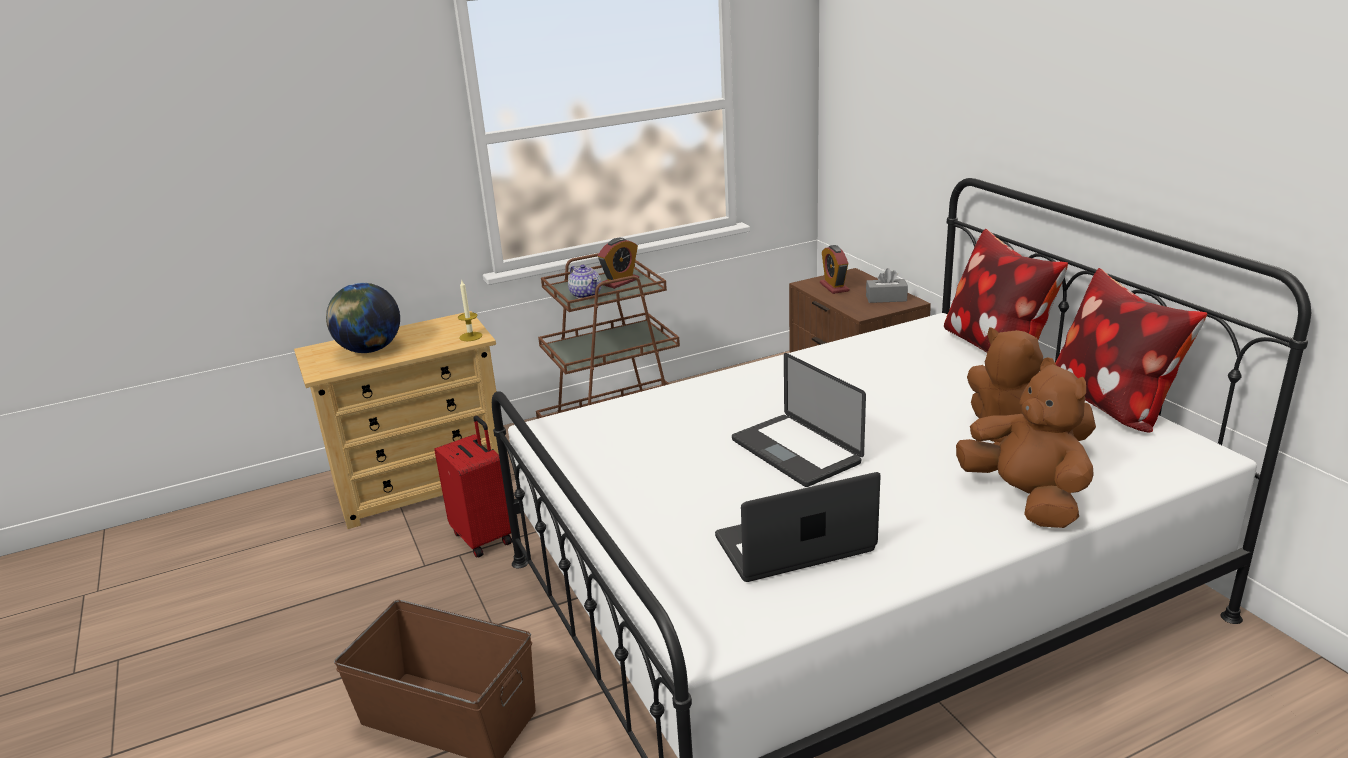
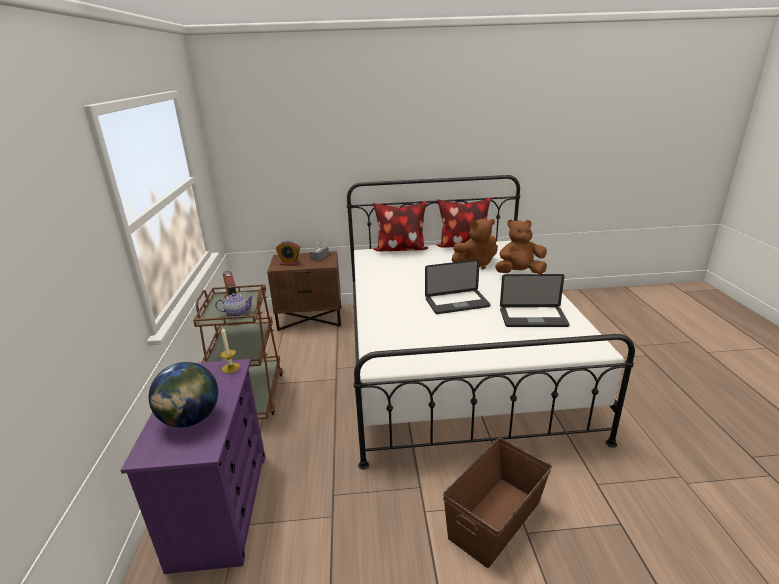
camera: 70 degrees left, 0 degrees up
beige dresser [294,311,499,529] -> purple dresser [120,359,265,574]
red suitcase [434,416,512,558] -> none
laptop [715,472,881,582] -> laptop turned 90 degrees counterclockwise [500,274,569,327]

